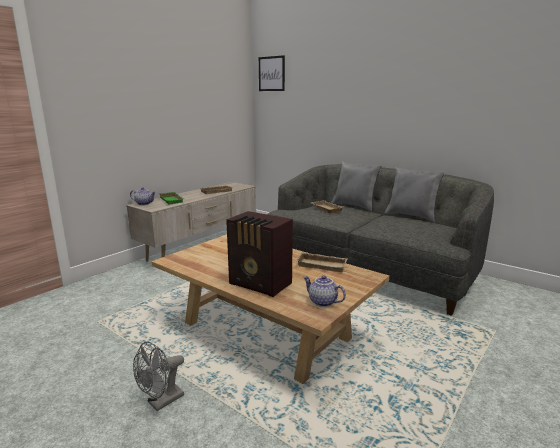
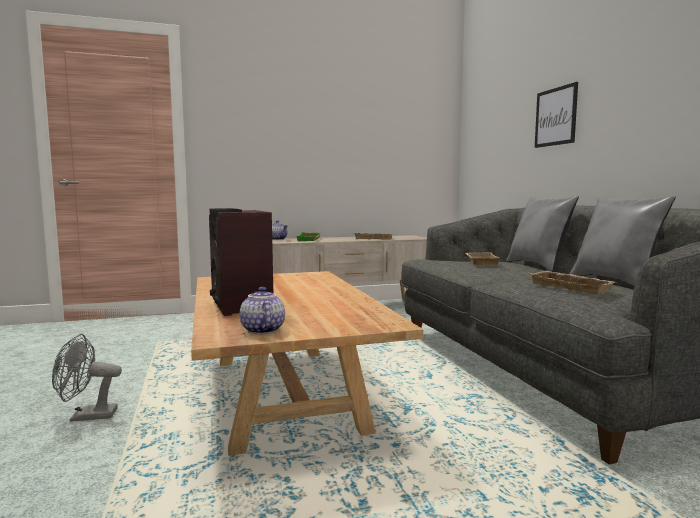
camera: 35 degrees right, 10 degrees down
picture [259,55,285,91] -> picture moved to [535,82,578,148]
beige tray [296,252,347,272] -> beige tray moved to [531,271,617,294]

